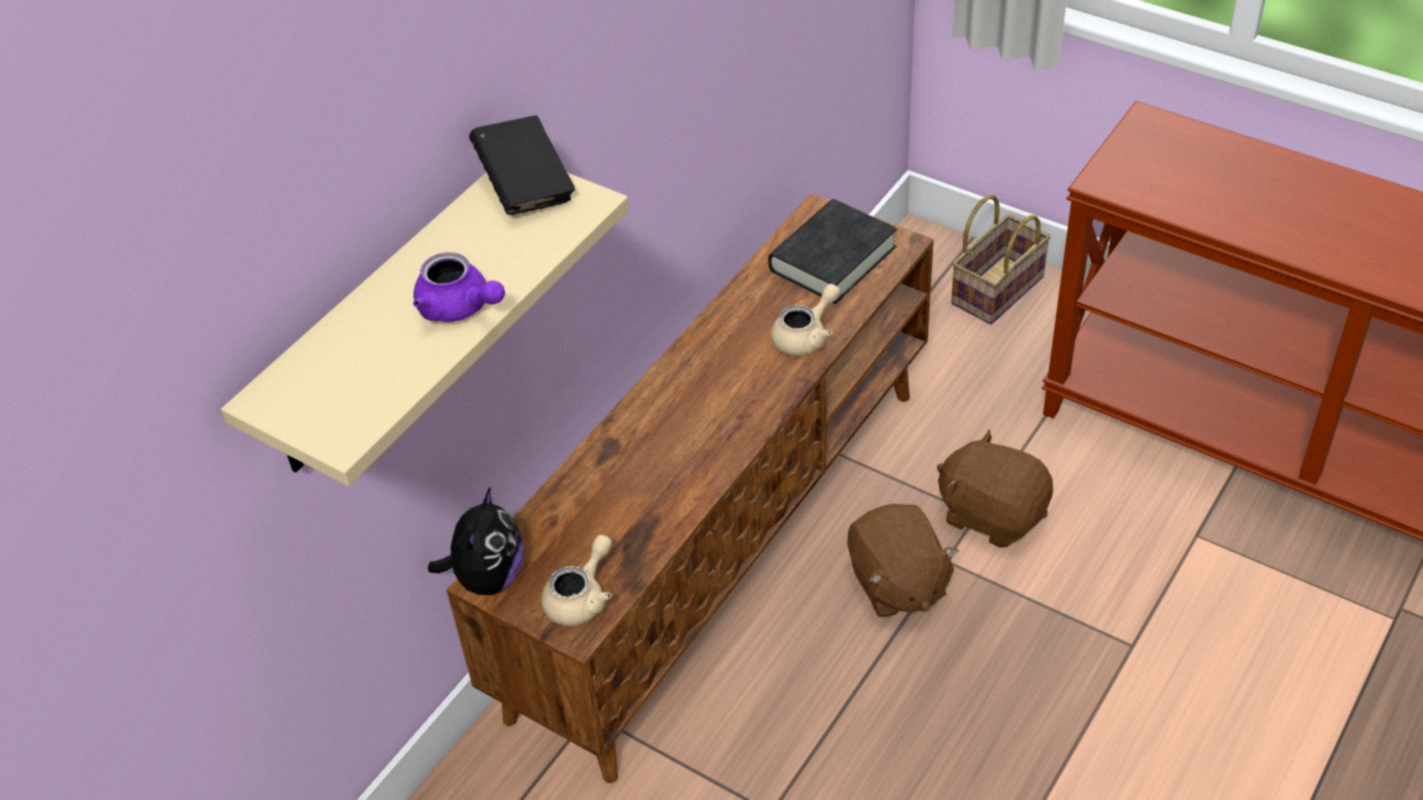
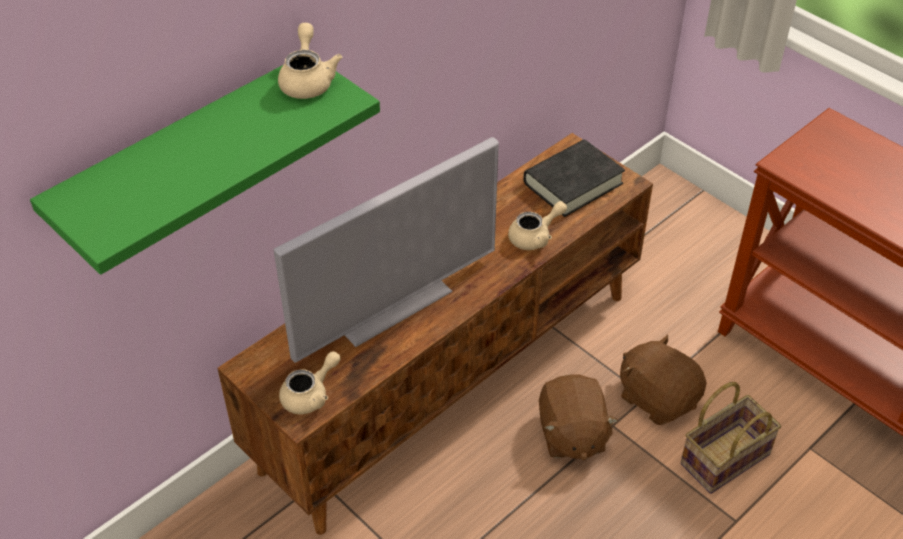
camera: 10 degrees right, 0 degrees up
beige shelf [221,172,629,486] -> green shelf [30,65,380,275]
purple teapot [413,252,505,322] -> none
plush toy [428,488,524,595] -> none
black book [469,115,575,215] -> beige teapot [278,23,342,99]
basket [951,195,1051,324] -> basket moved to [680,382,781,494]
none -> television [273,137,499,363]

